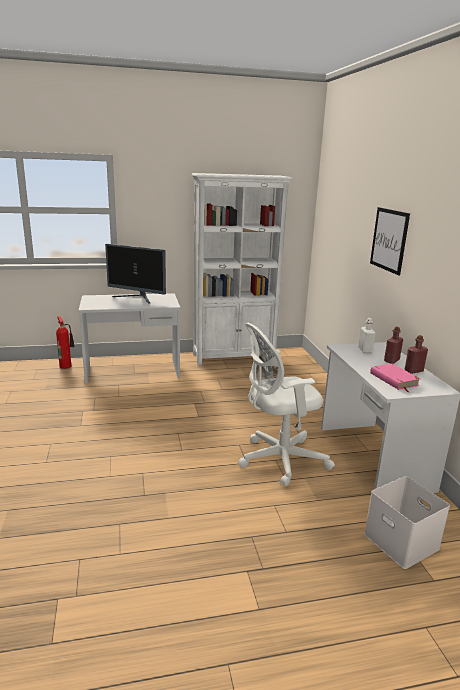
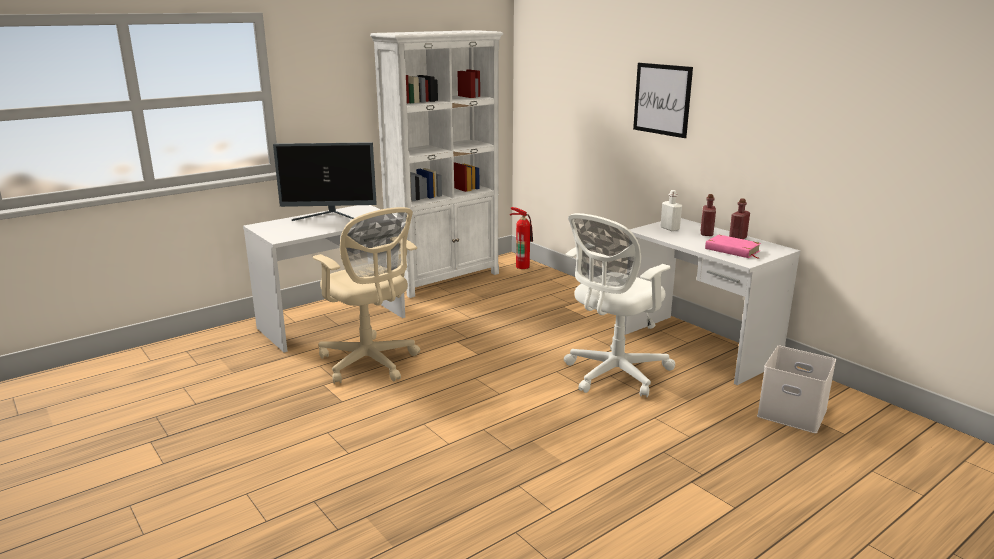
camera: 25 degrees left, 0 degrees up
fire extinguisher [56,316,75,369] -> fire extinguisher moved to [510,207,533,269]
none -> beige office chair [313,207,420,384]

